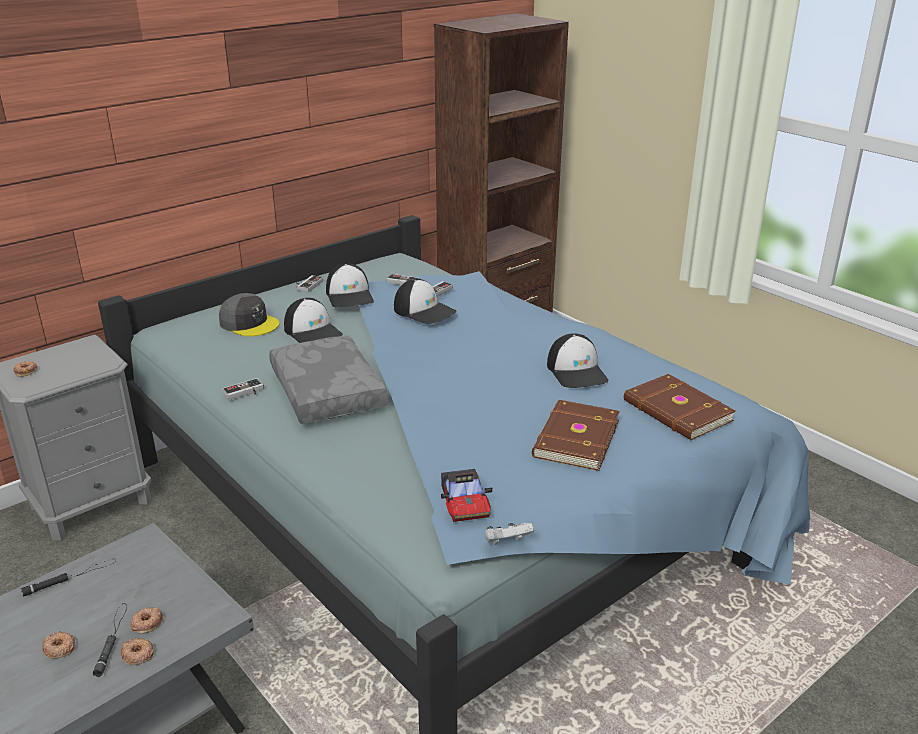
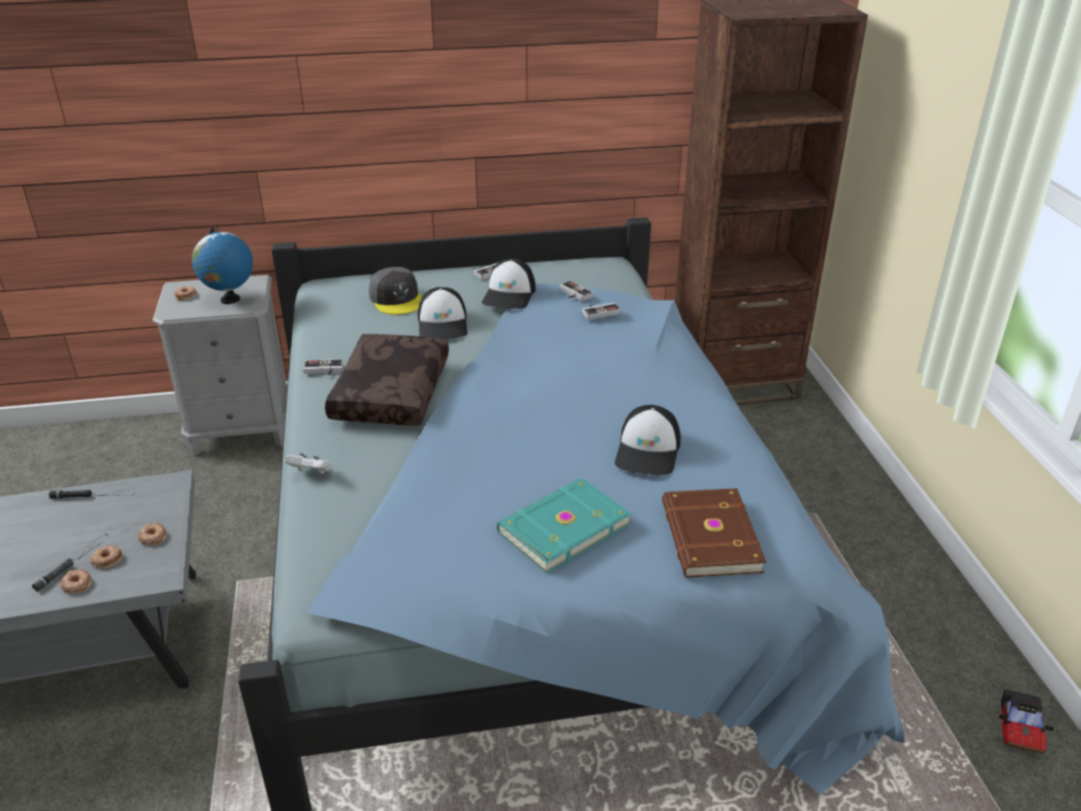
camera: 30 degrees right, 5 degrees up
donut [42,631,76,659] -> donut moved to [138,523,166,546]
grey pillow [269,335,388,424] -> brown pillow [325,334,449,426]
cap [394,279,456,324] -> none
toy car [441,469,492,522] -> toy car moved to [999,689,1054,753]
white game controller [485,523,534,545] -> white game controller moved to [284,453,331,474]
brown book [532,400,620,471] -> turquoise book [497,478,631,574]
none -> globe [192,227,253,304]

